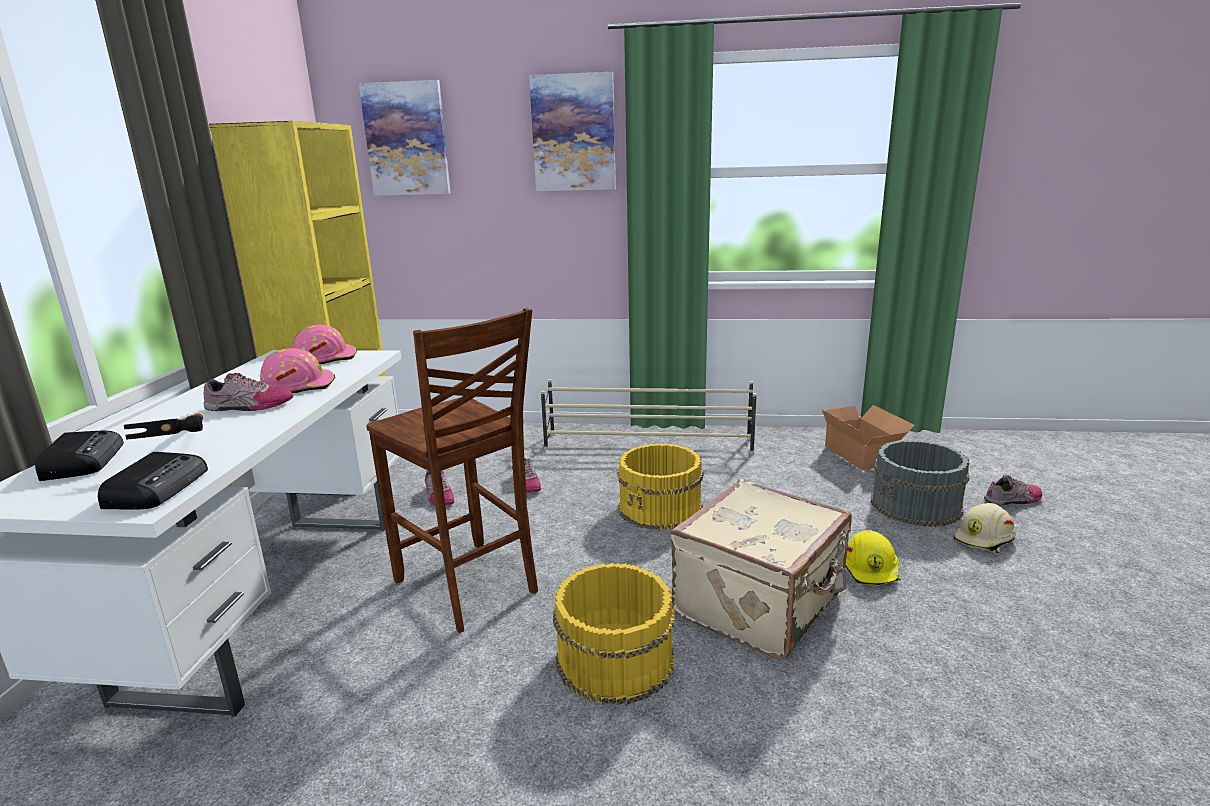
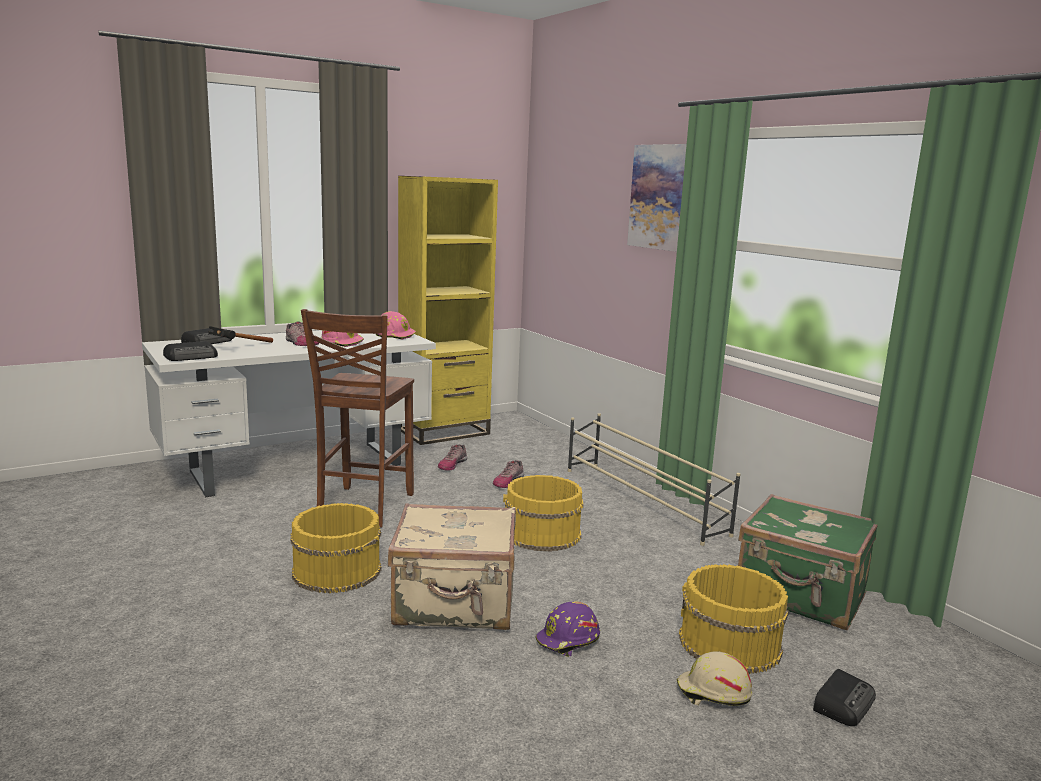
camera: 50 degrees right, 5 degrees down
picture [359,80,451,196] -> none
cardboard box [822,405,915,470] -> green suitcase [738,494,878,630]
yellow hard hat [846,530,901,586] -> purple hard hat [535,601,600,657]
grey bucket [871,440,969,527] -> yellow bucket [679,564,789,674]
shoe [984,475,1042,506] -> radio [813,669,876,726]

